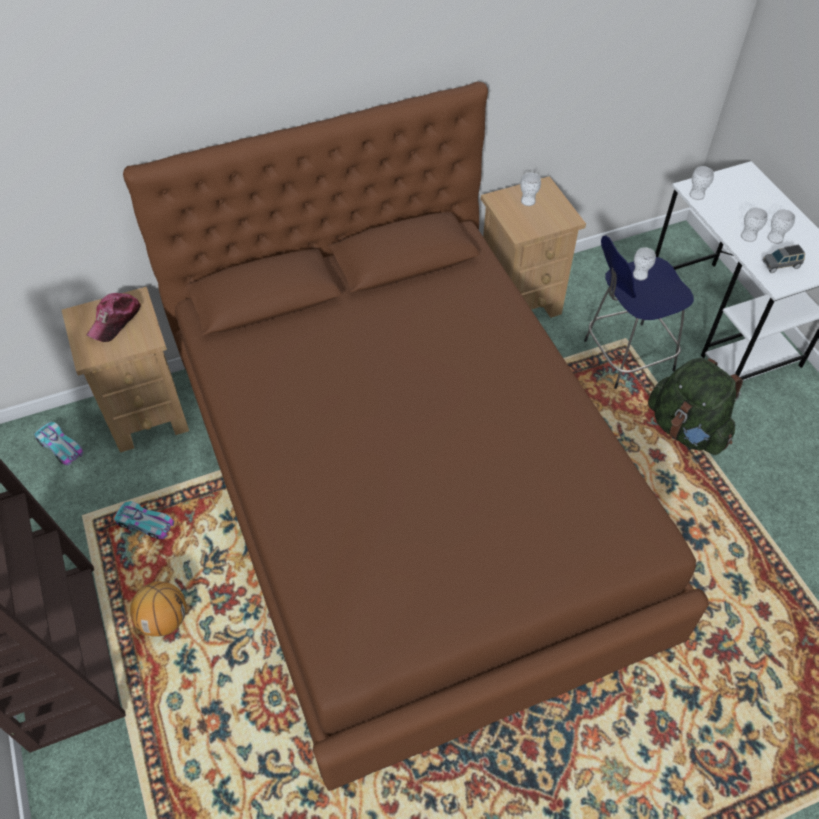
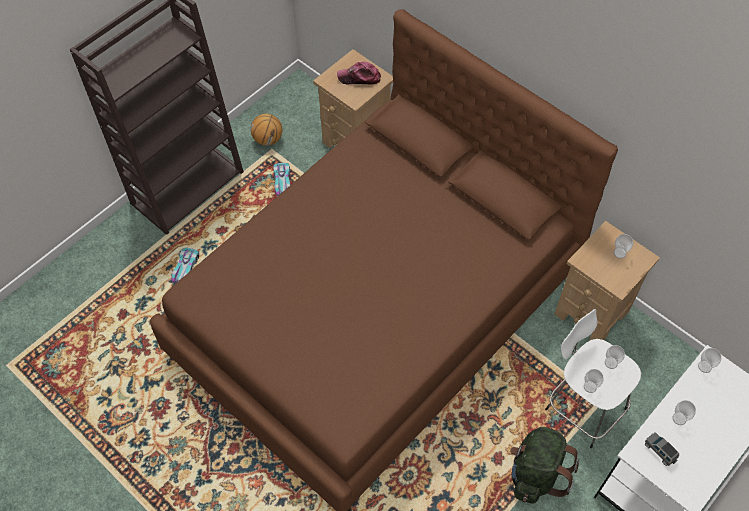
camera: 65 degrees right, 5 degrees up
toy car [34,422,84,466] -> toy car moved to [171,248,199,283]
basketball [130,581,186,637] -> basketball moved to [251,114,282,146]
blue stool [584,235,694,389] -> white stool [545,309,641,448]
cup [767,209,795,244] -> cup moved to [584,369,604,393]

